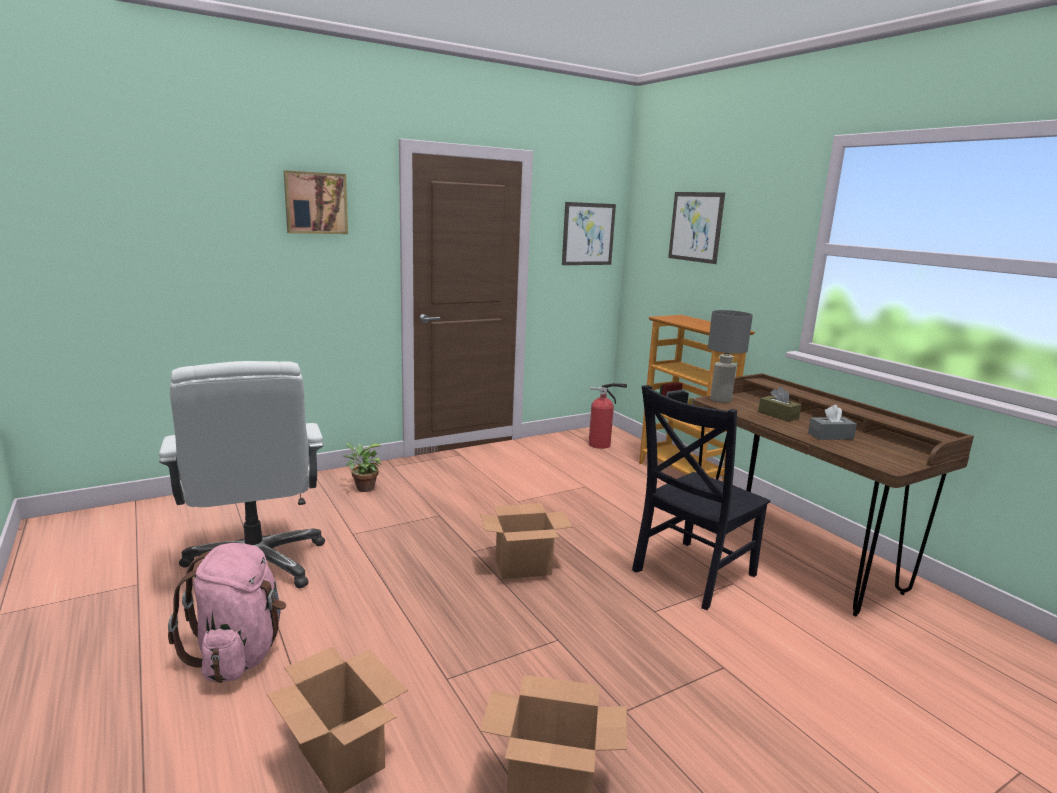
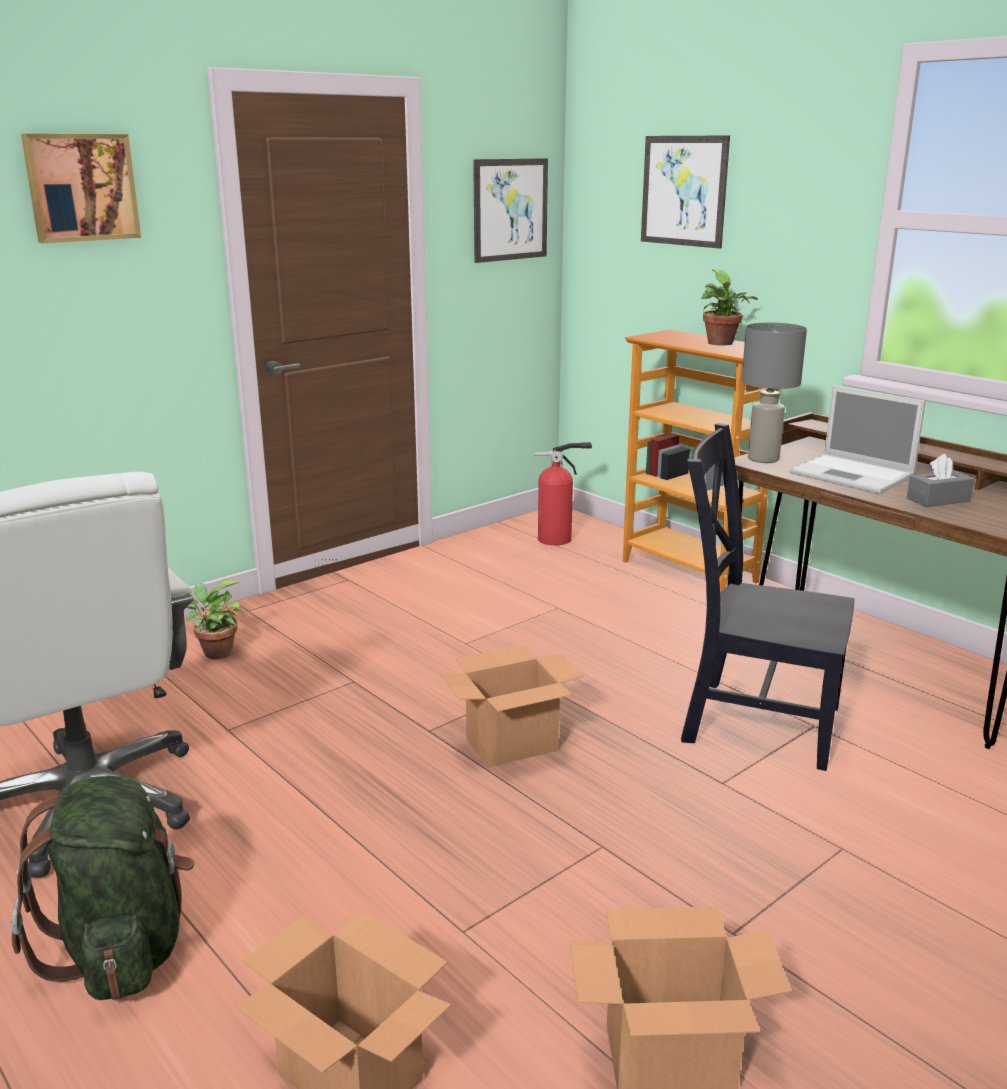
camera: 10 degrees left, 5 degrees up
pink backpack [168,543,286,683] -> green backpack [11,776,195,1000]
black chair [632,385,770,610] -> black chair turned 75 degrees clockwise [681,423,855,771]
brown tissue box [758,387,801,422] -> laptop [789,385,926,494]
none -> potted plant [701,269,758,346]

